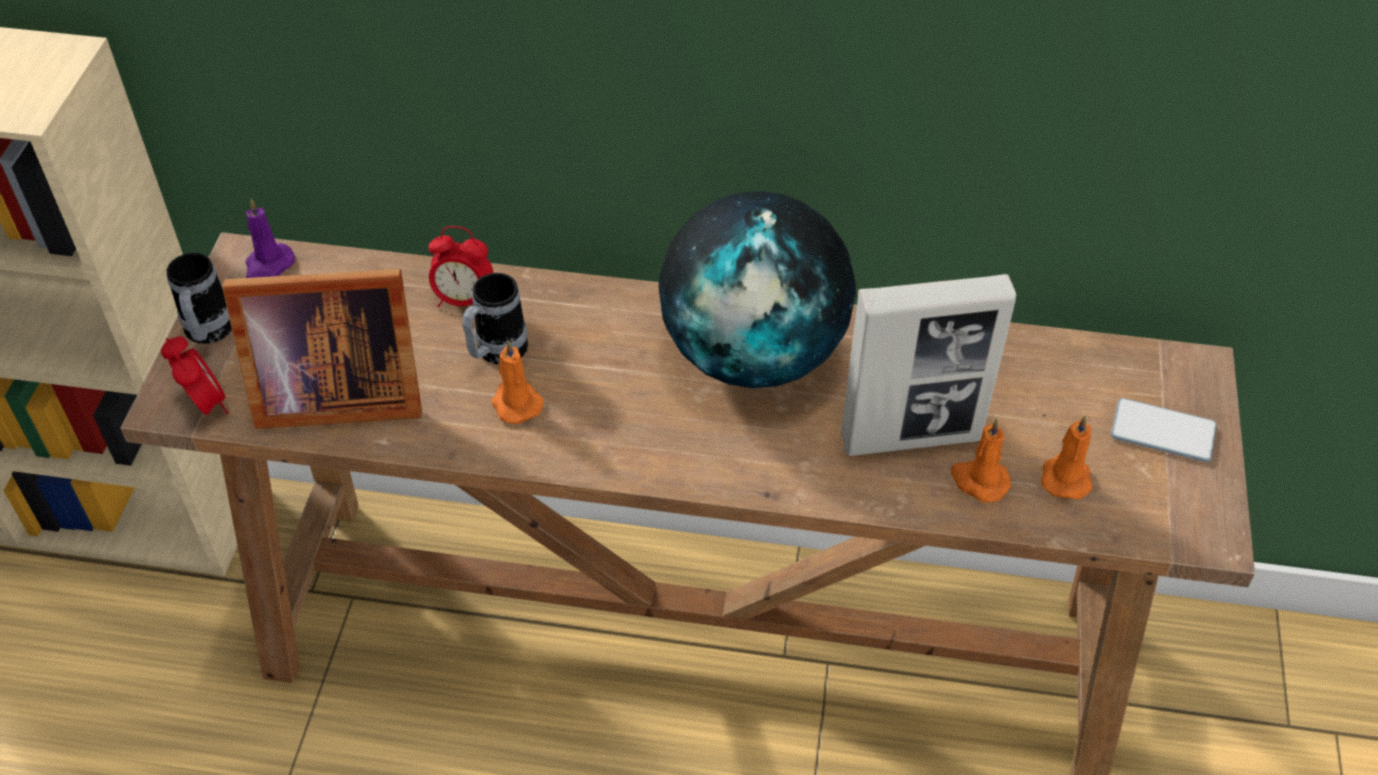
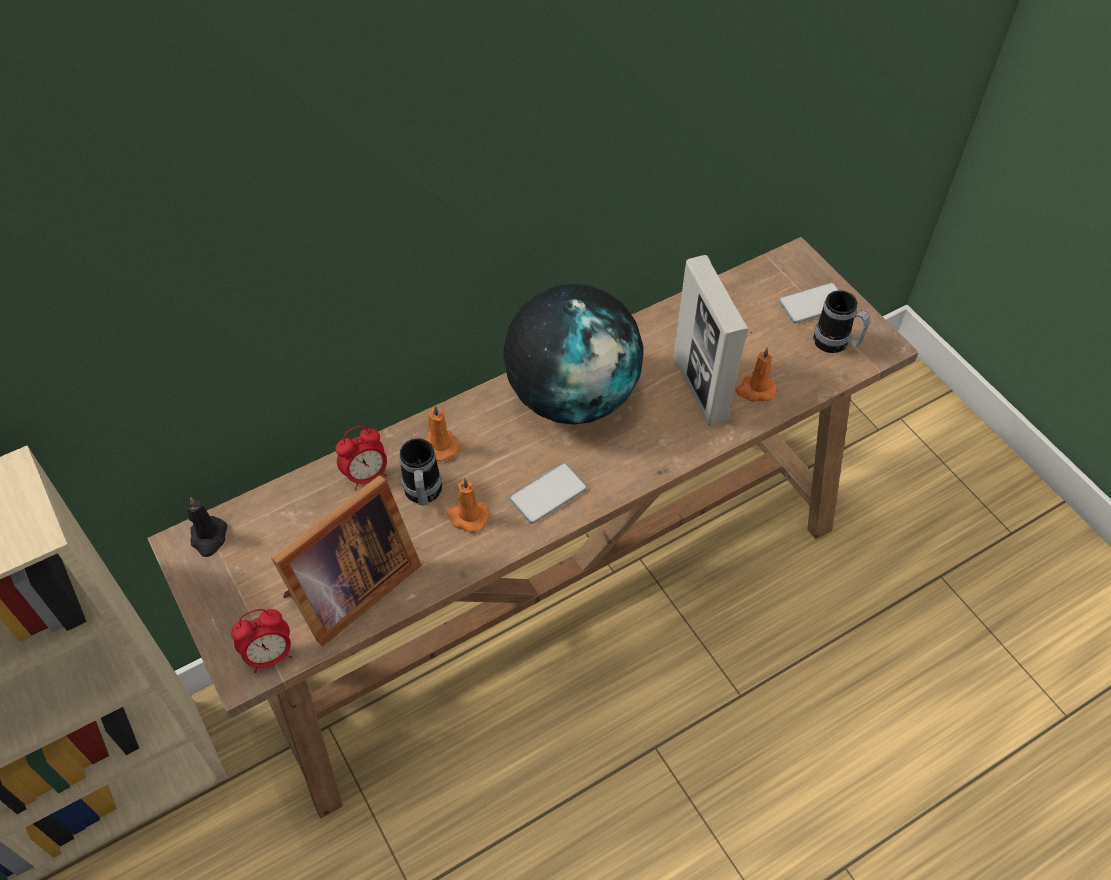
camera: 40 degrees left, 5 degrees up
alarm clock [161,337,229,415] -> alarm clock turned 135 degrees clockwise [231,609,292,673]
mug [167,253,232,344] -> mug moved to [813,290,870,353]
purple candle [246,199,295,278] -> black candle [187,497,227,557]
picture frame [841,274,1016,456] -> picture frame turned 120 degrees clockwise [673,255,749,426]
orange candle [1041,415,1092,500] -> orange candle moved to [425,405,460,461]
none -> phone [510,463,587,524]

